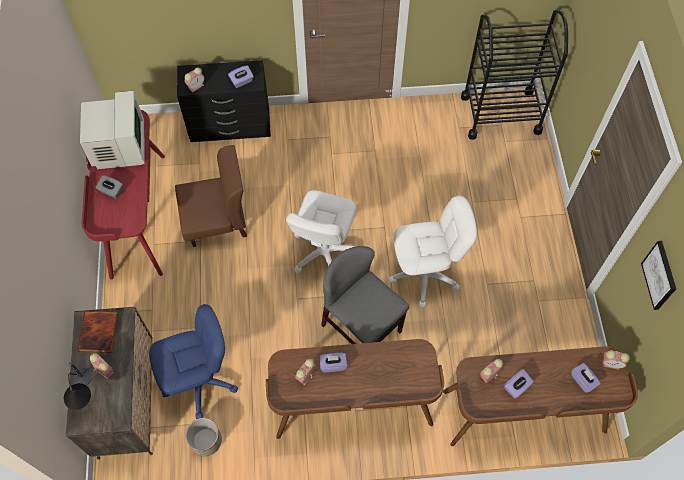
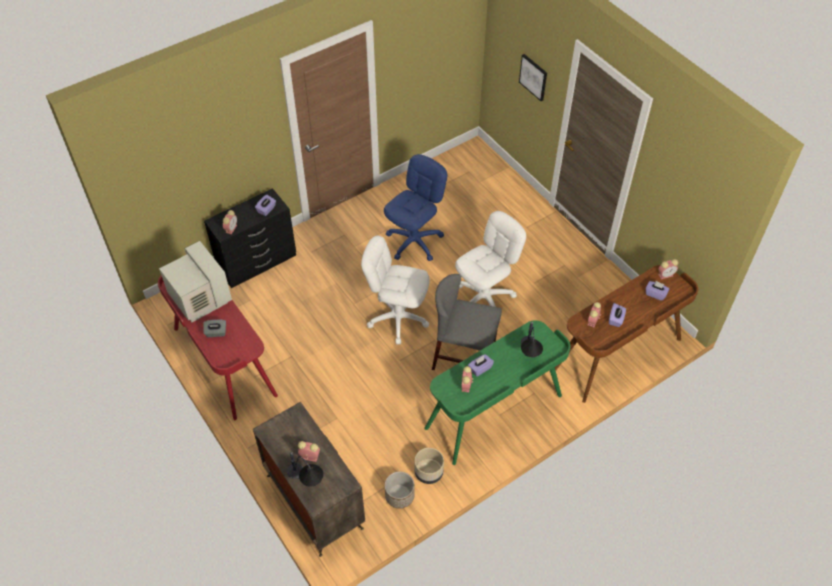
camera: 30 degrees left, 10 degrees down
book [77,311,119,353] -> none
blue office chair [149,304,238,419] -> blue office chair moved to [384,154,447,261]
brown chair [175,145,247,247] -> none
brown desk [266,339,444,439] -> green desk [424,320,570,465]
white office chair [286,190,356,273] -> white office chair turned 120 degrees clockwise [361,236,430,345]
black cart [461,10,568,140] -> none
picture [641,241,676,310] -> picture moved to [519,54,547,101]
none -> beige planter [415,448,444,484]
none -> table lamp [521,321,543,357]

